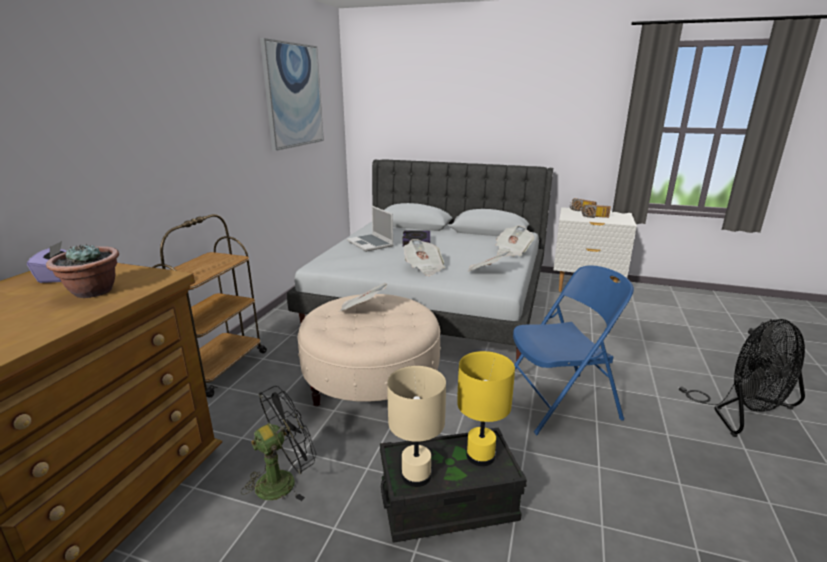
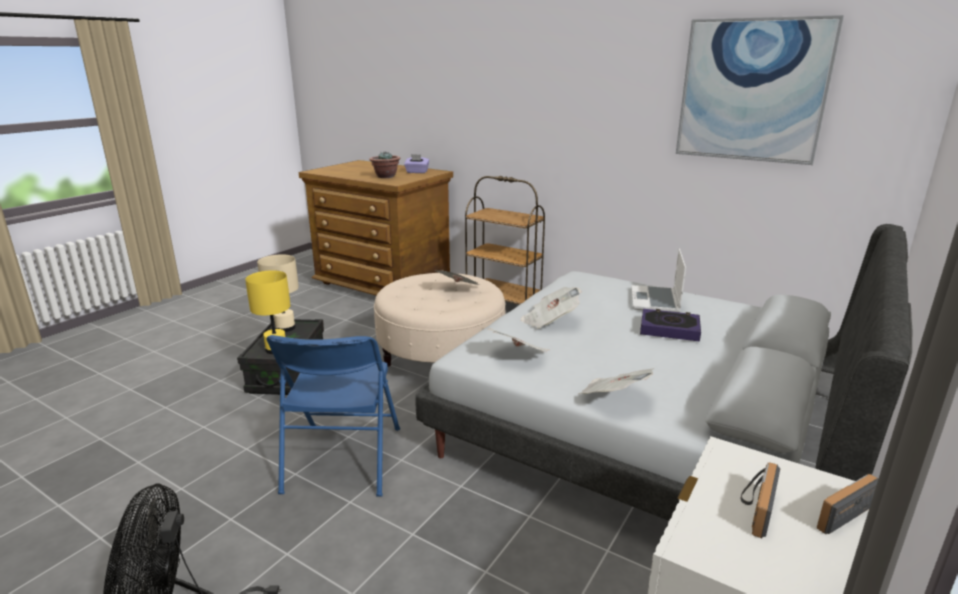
camera: 105 degrees right, 0 degrees up
black fan [241,386,316,501] -> none
laptop [347,206,393,252] -> laptop turned 60 degrees counterclockwise [632,249,686,313]

